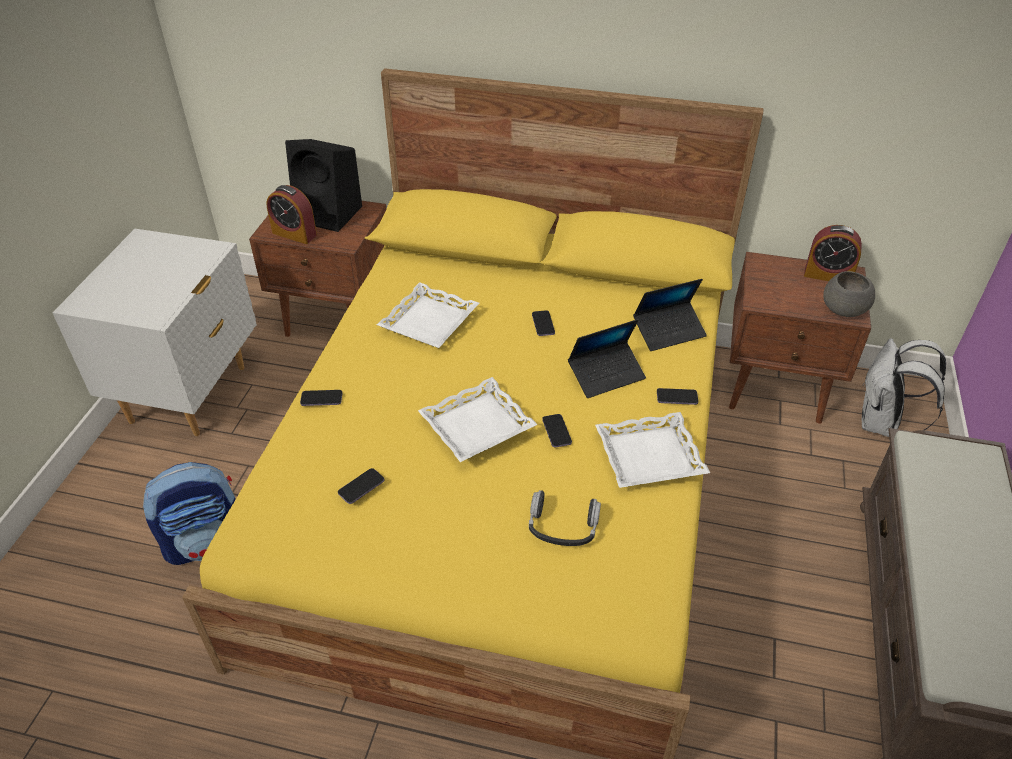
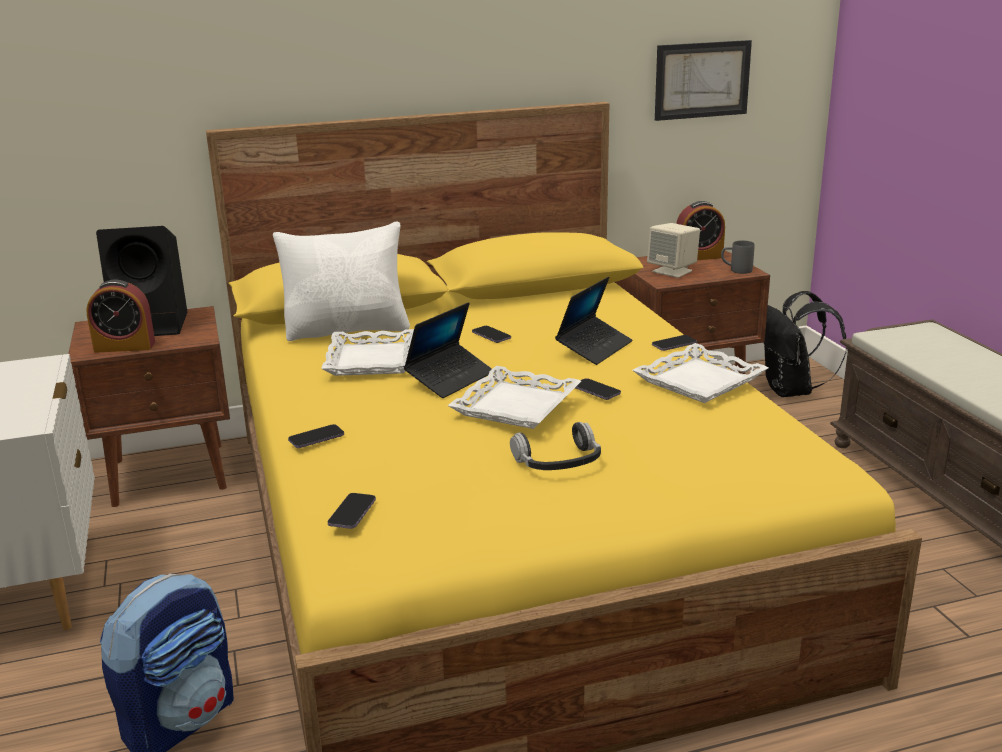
camera: 30 degrees left, 20 degrees down
phone [338,468,384,504] -> phone moved to [328,493,376,529]
headphones [529,490,601,546] -> headphones moved to [510,422,601,470]
laptop [633,279,707,351] -> laptop moved to [404,302,492,398]
grey bowl [823,271,875,317] -> grey mug [721,240,754,274]
white backpack [862,338,946,437] -> black backpack [763,291,847,397]
none -> white pillow [273,221,410,341]
none -> beige speaker [647,223,700,278]
none -> picture [655,40,752,121]

